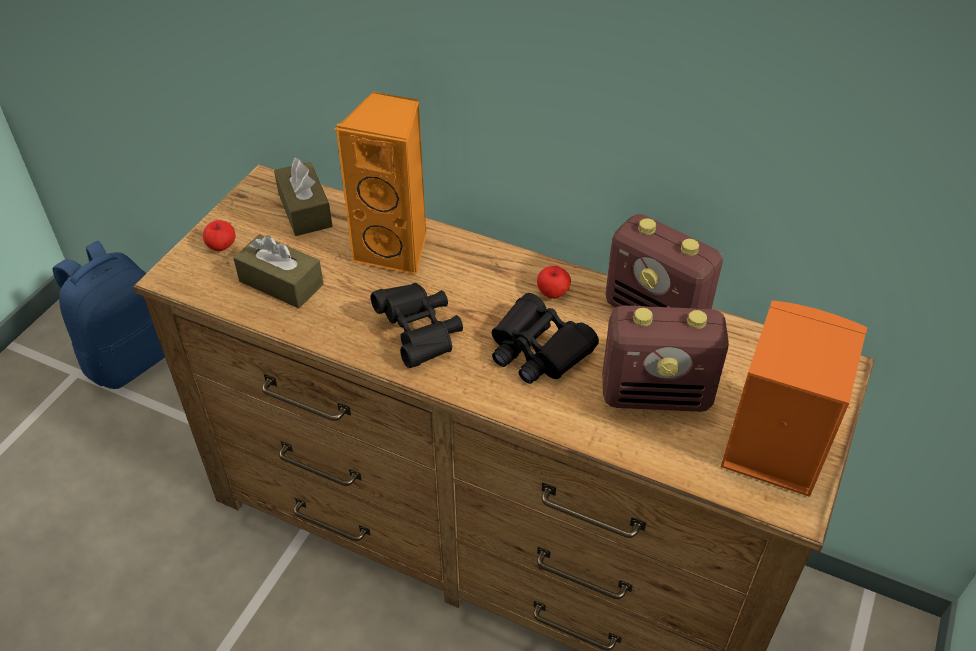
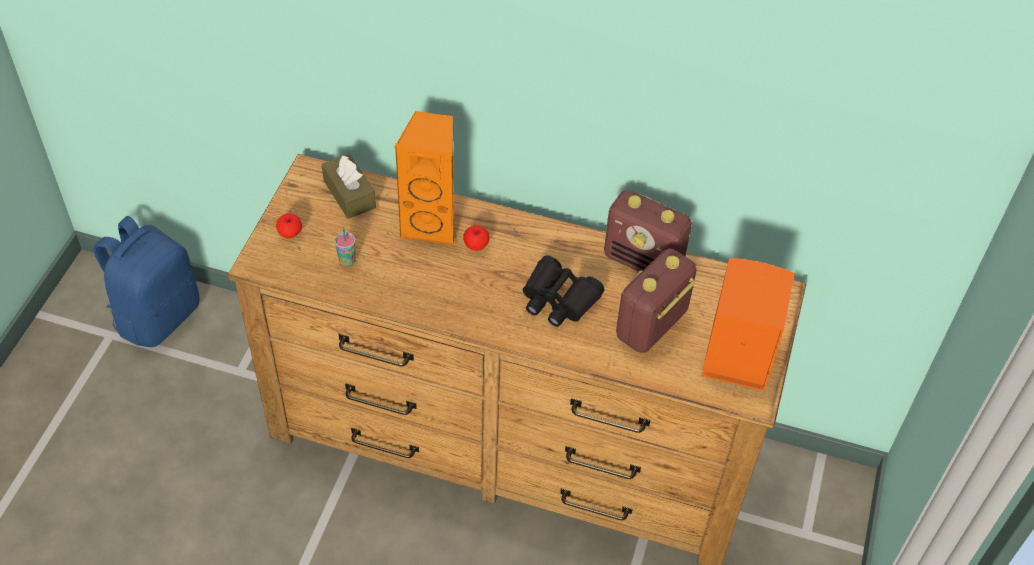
camera: 10 degrees left, 5 degrees up
brown tissue box [233,234,324,308] -> cup [335,228,356,267]
black binoculars [371,283,463,368] -> none
apple [537,266,571,299] -> apple moved to [463,225,490,251]
radio [602,306,729,412] -> radio turned 135 degrees clockwise [616,249,696,353]

